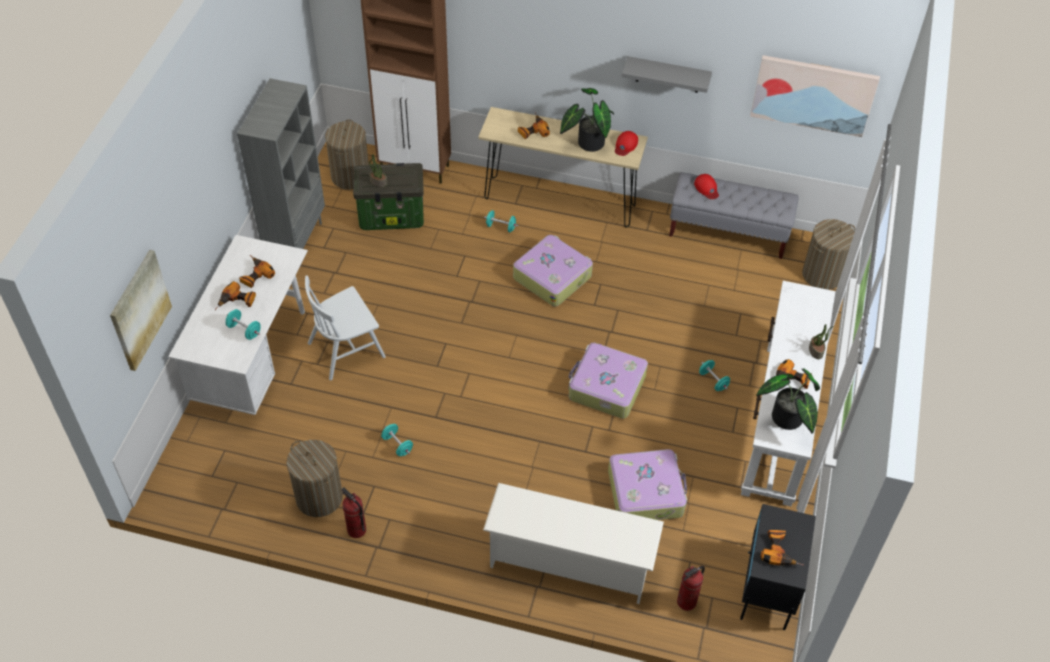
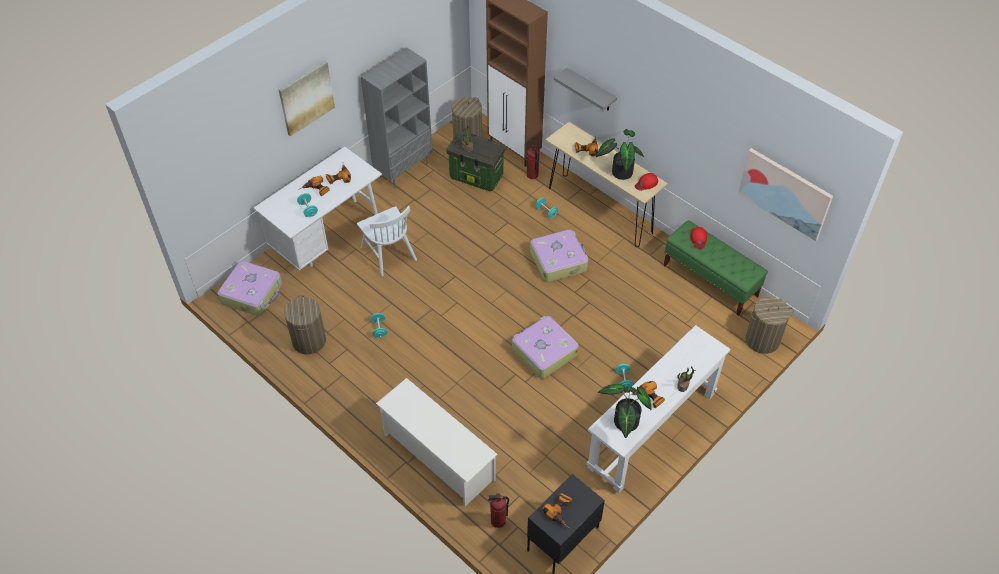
camera: 30 degrees right, 0 degrees up
picture [110,250,172,371] -> picture moved to [279,61,335,136]
white chair [305,275,386,380] -> white chair turned 120 degrees counterclockwise [357,206,417,276]
fire extinguisher [341,487,366,538] -> fire extinguisher moved to [527,140,539,179]
suitcase [608,449,687,520] -> suitcase moved to [217,261,282,316]
grey shelf [622,56,712,93] -> grey shelf moved to [554,68,617,111]
grey bench [669,172,799,259] -> green bench [664,220,768,316]

